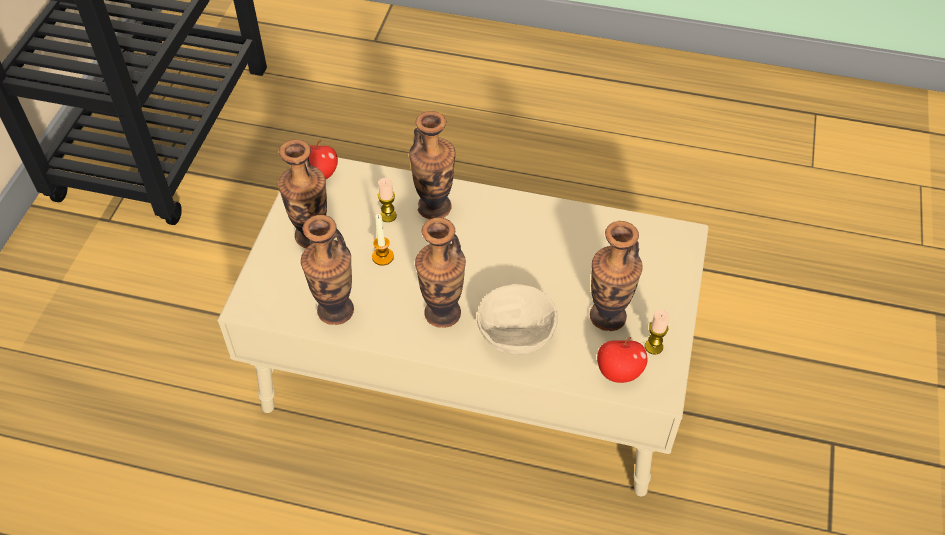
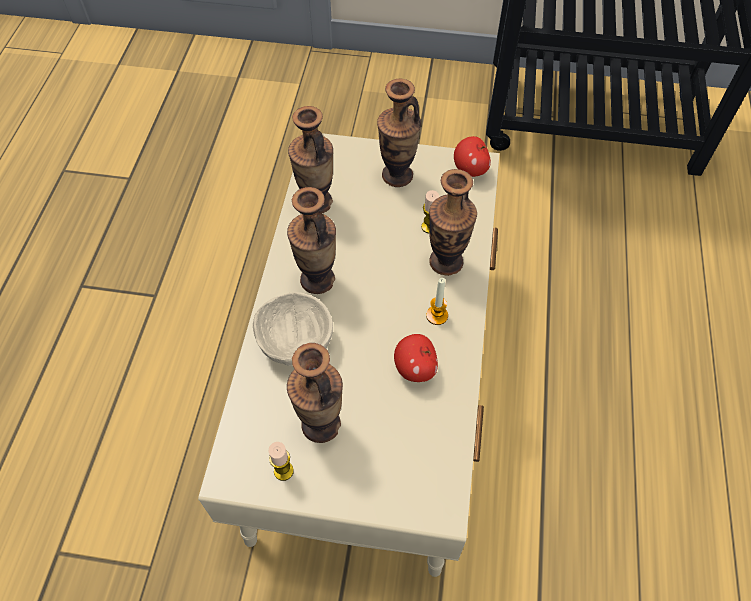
camera: 85 degrees right, 5 degrees up
candle [372,214,394,266] -> candle moved to [426,278,448,325]
apple [597,337,647,383] -> apple moved to [394,334,438,382]

